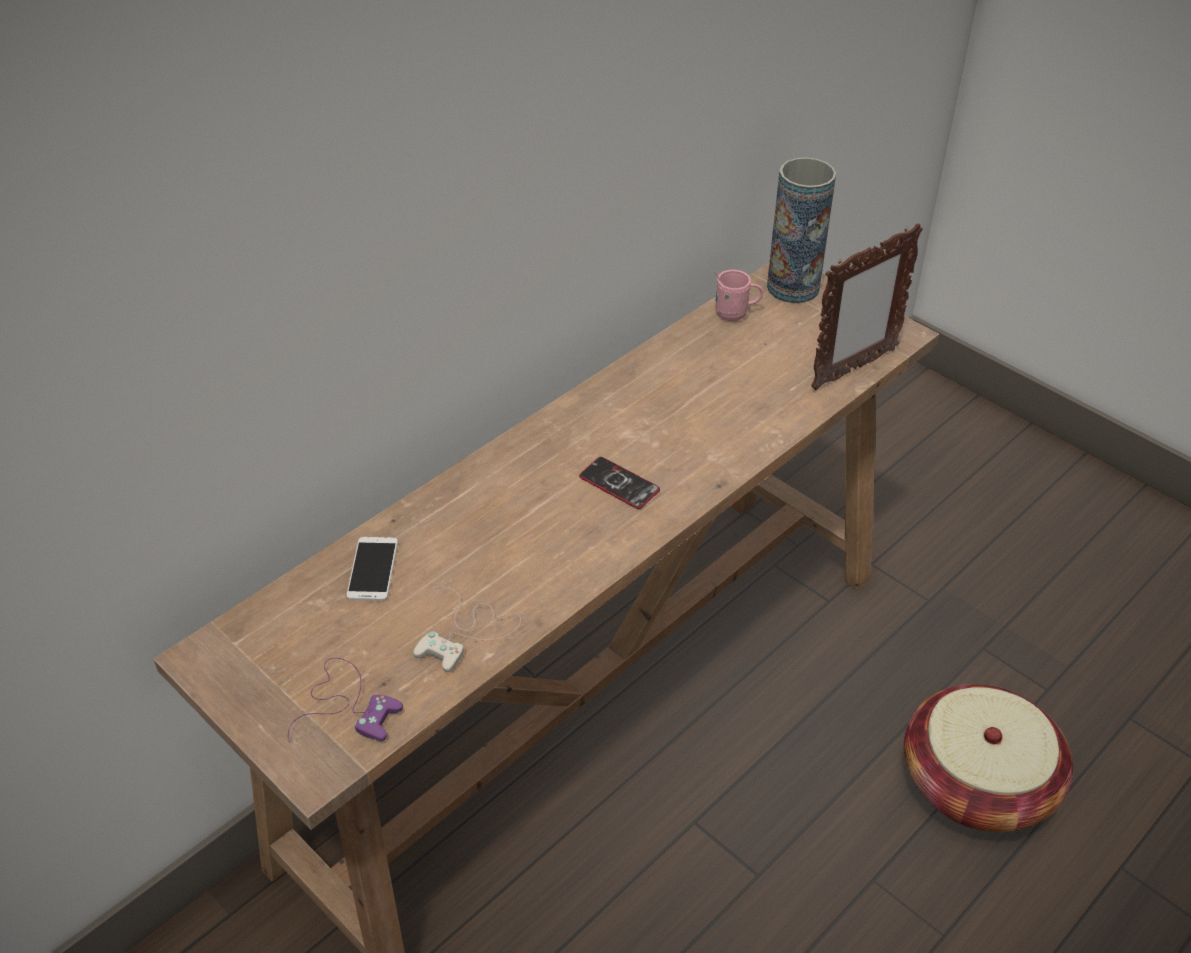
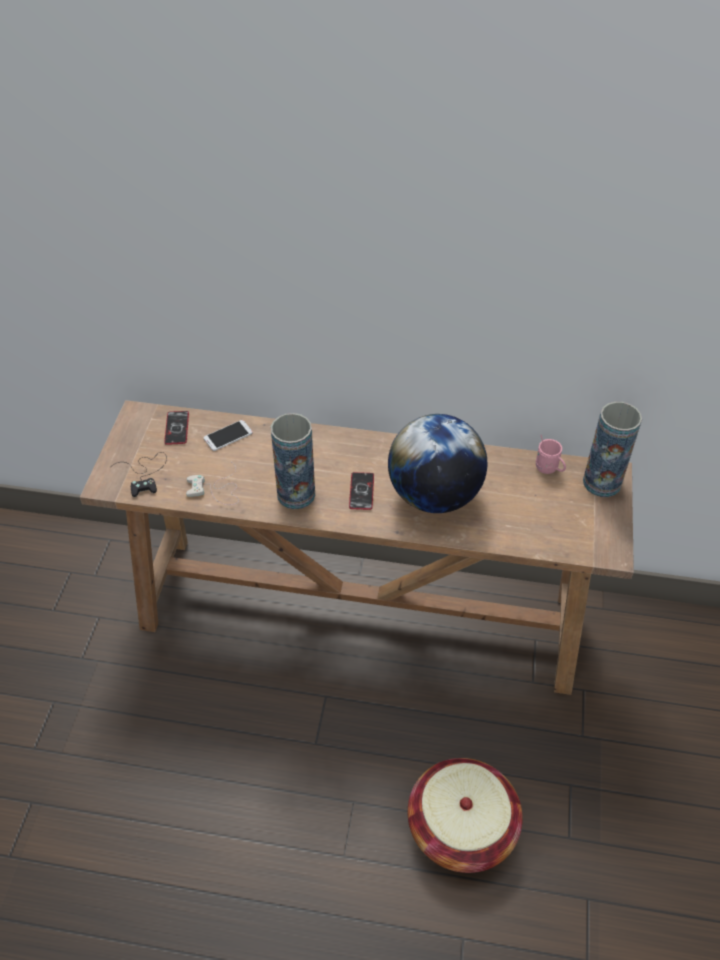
camera: 55 degrees right, 5 degrees up
purple game controller [288,658,403,743] -> black game controller [112,452,167,497]
picture frame [811,223,923,390] -> none
none -> phone [164,411,189,445]
none -> vase [271,413,315,510]
none -> globe [388,414,487,513]

